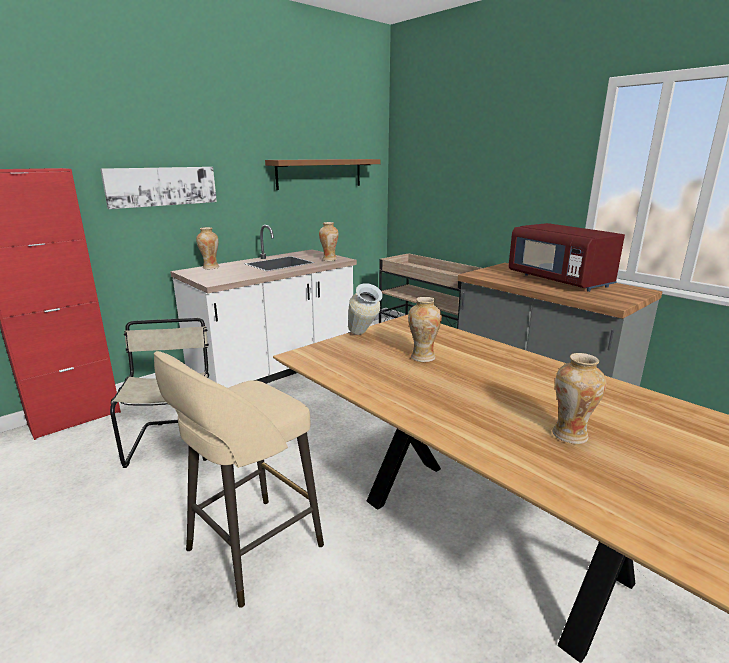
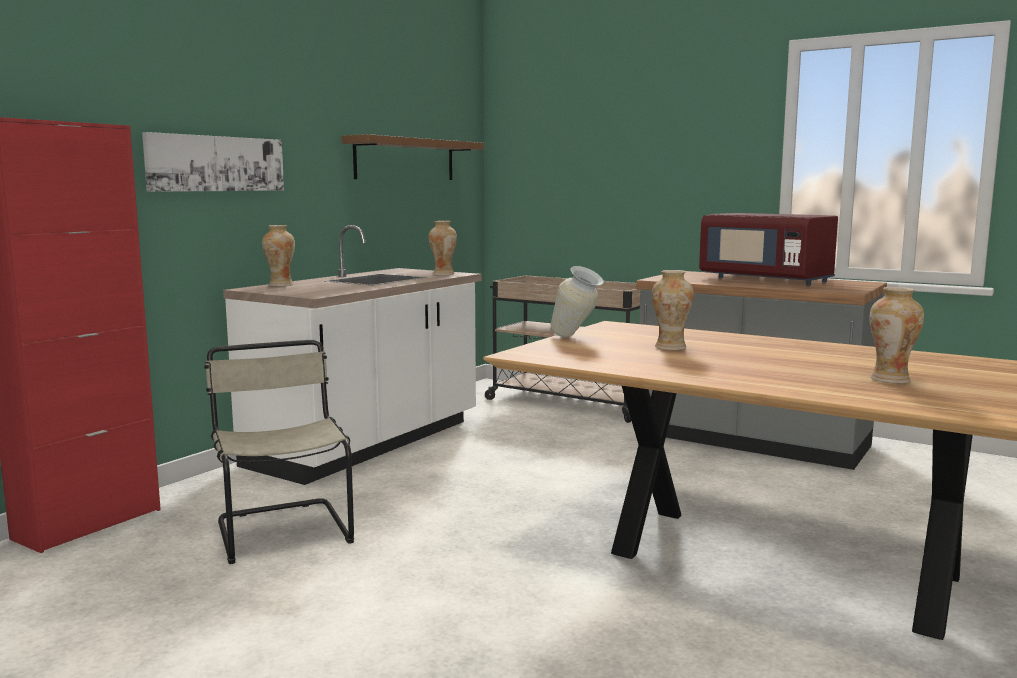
camera: 15 degrees left, 10 degrees down
beige stool [154,351,324,608] -> none

